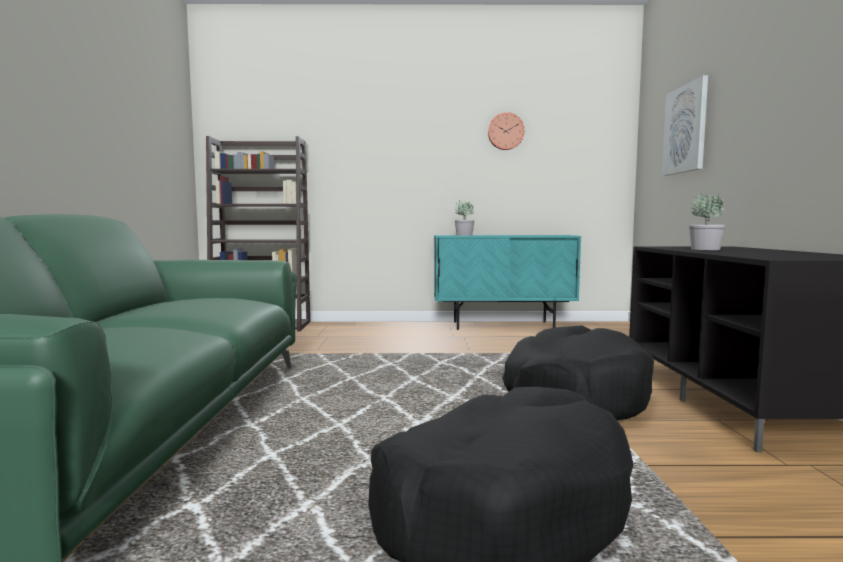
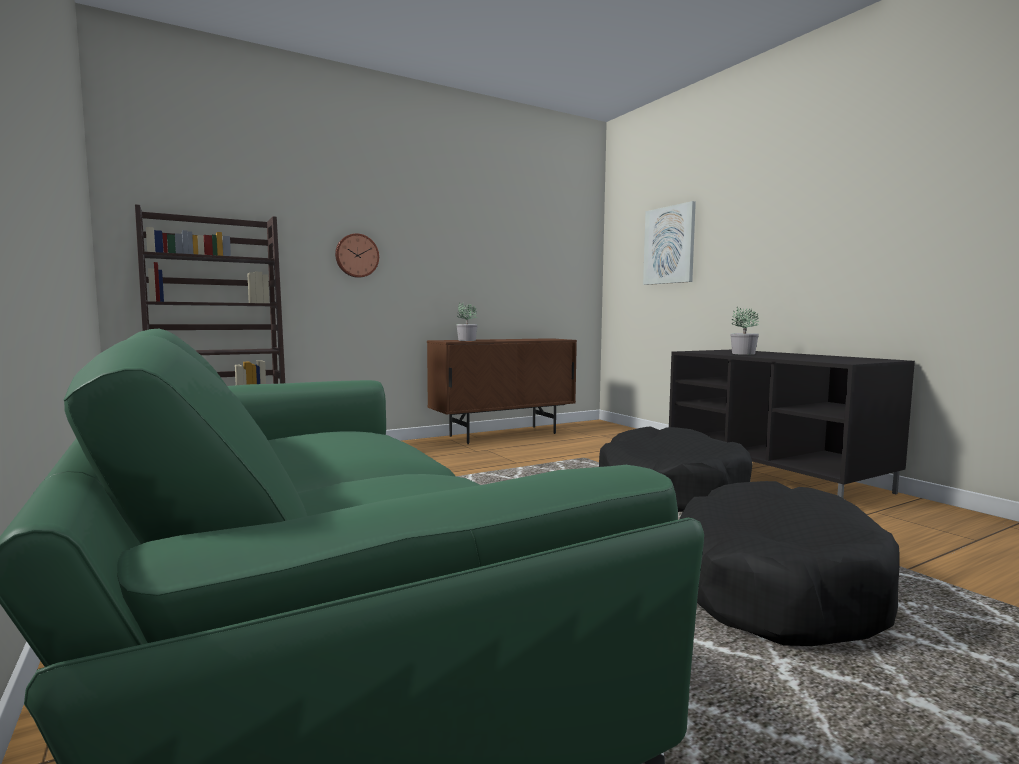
camera: 30 degrees left, 0 degrees up
turquoise cabinet [434,235,581,330] -> brown cabinet [427,338,577,444]
wall clock [488,112,524,150] -> wall clock moved to [335,233,379,278]

